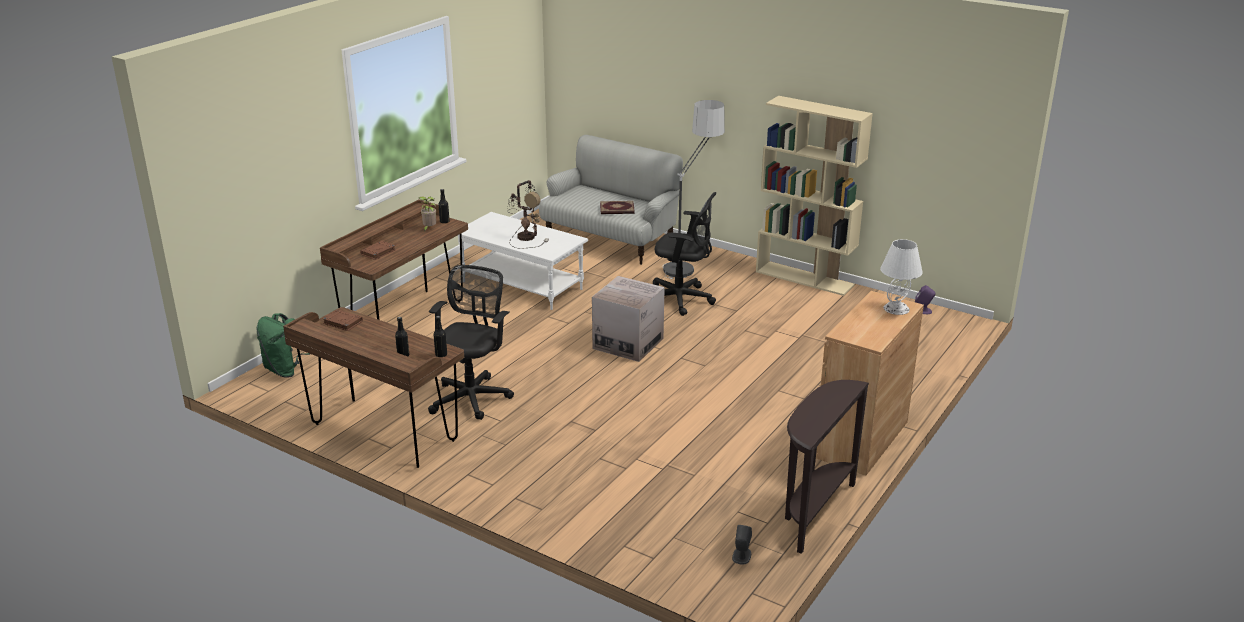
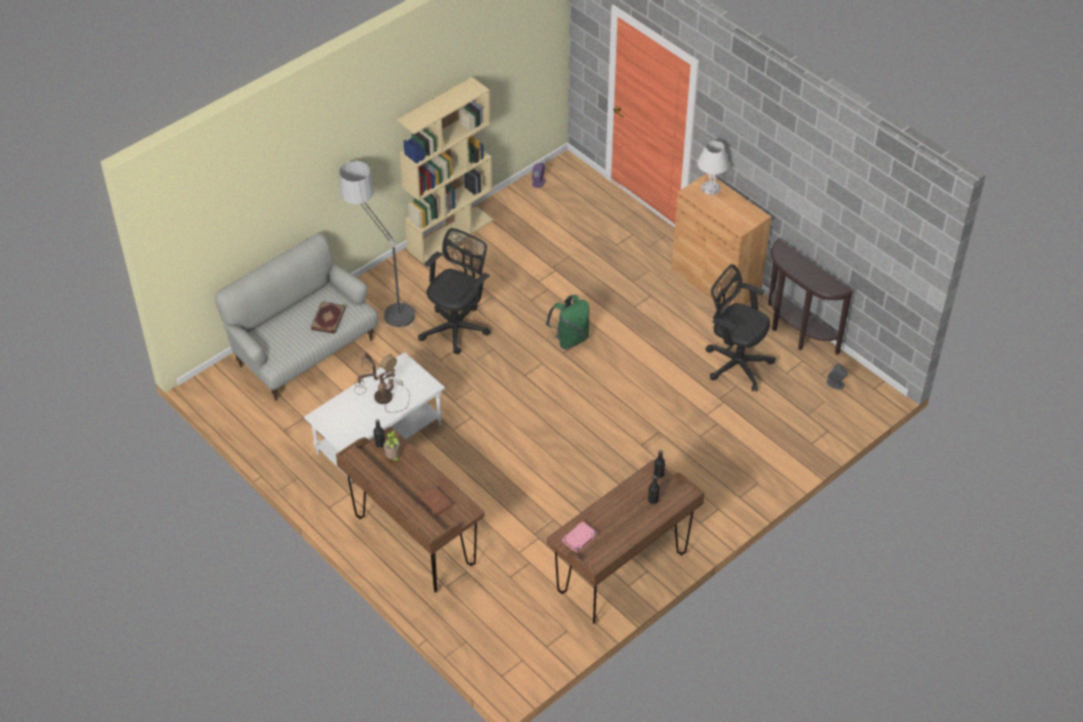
camera: 75 degrees left, 20 degrees up
green backpack [256,313,310,378] -> green backpack moved to [546,295,589,349]
brown book [323,310,363,331] -> pink book [561,521,597,553]
black office chair [428,265,514,420] -> black office chair moved to [706,264,776,392]
cardboard box [592,276,665,362] -> none

